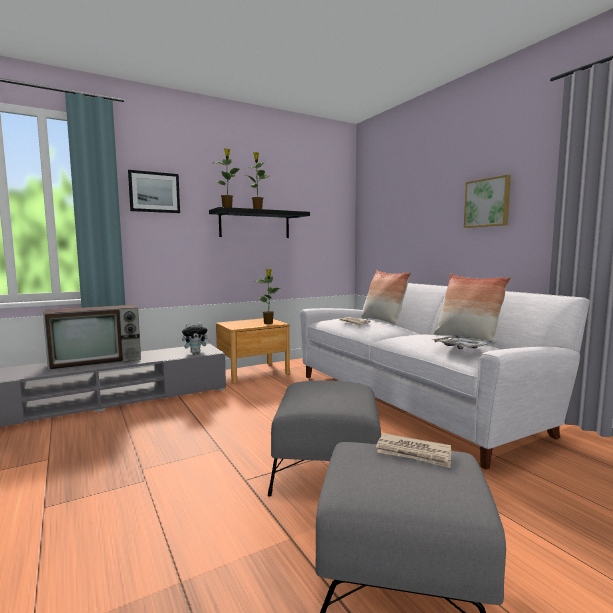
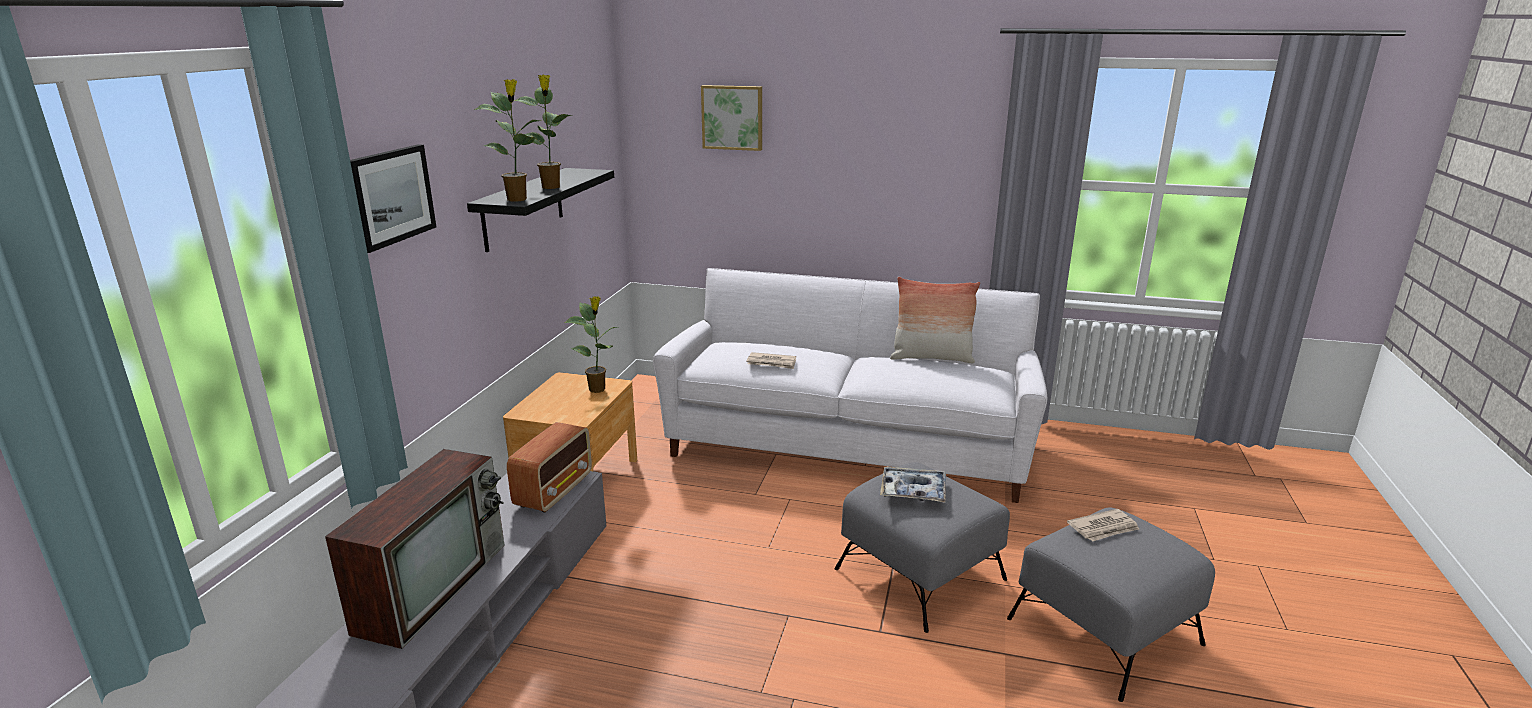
camera: 45 degrees left, 15 degrees up
plush toy [182,322,211,353] -> radio [507,422,592,513]
pillow [362,270,411,325] -> none
tray [432,336,496,349] -> tray moved to [880,467,946,502]
picture [464,175,511,228] -> picture moved to [701,85,762,151]

